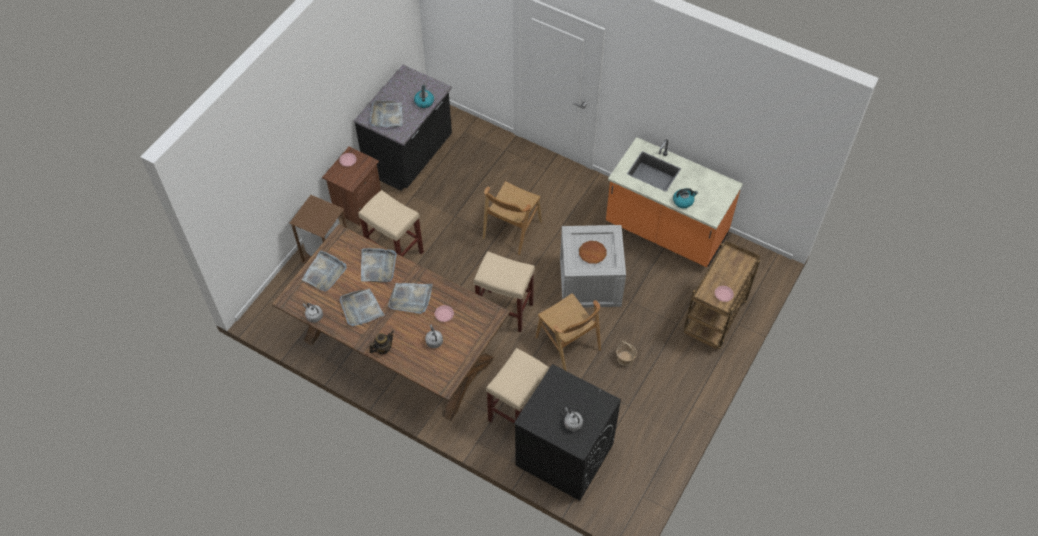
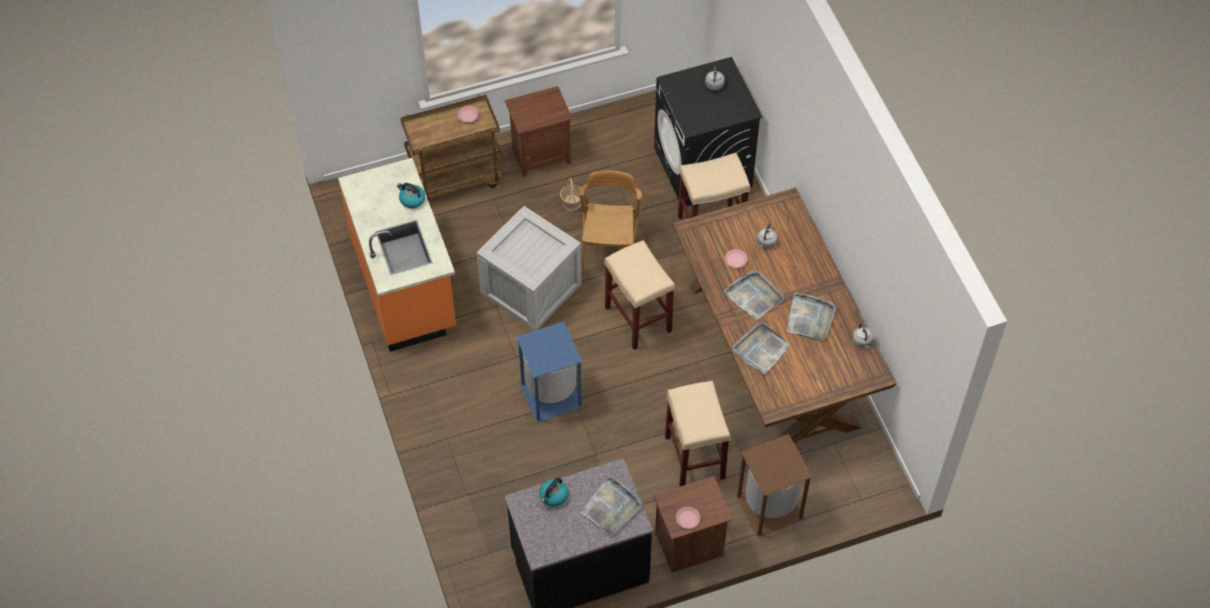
camera: 140 degrees left, 0 degrees up
grey tray [302,250,347,292] -> none
teapot [370,331,394,354] -> none
brown chair [483,181,542,255] -> blue trash can [516,321,583,423]
brown plate [579,241,606,264] -> none
none -> brown nightstand [505,86,573,177]

